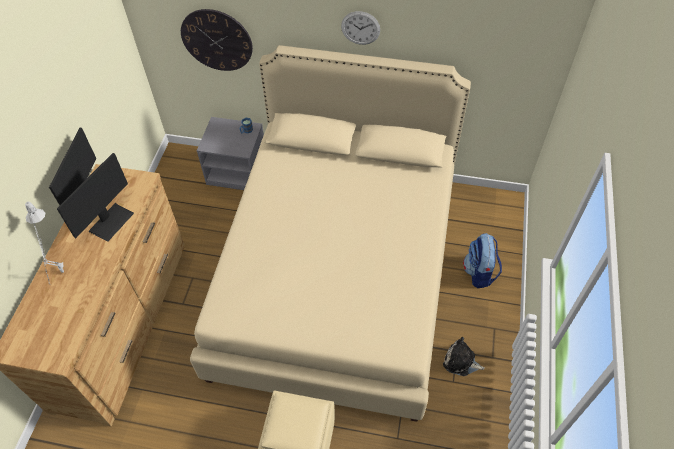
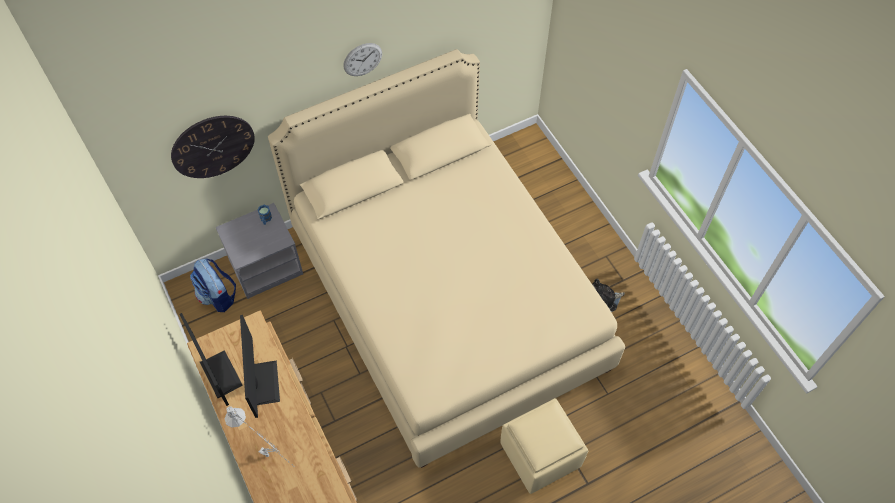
camera: 40 degrees left, 5 degrees up
backpack [463,233,502,288] -> backpack moved to [190,258,236,312]

